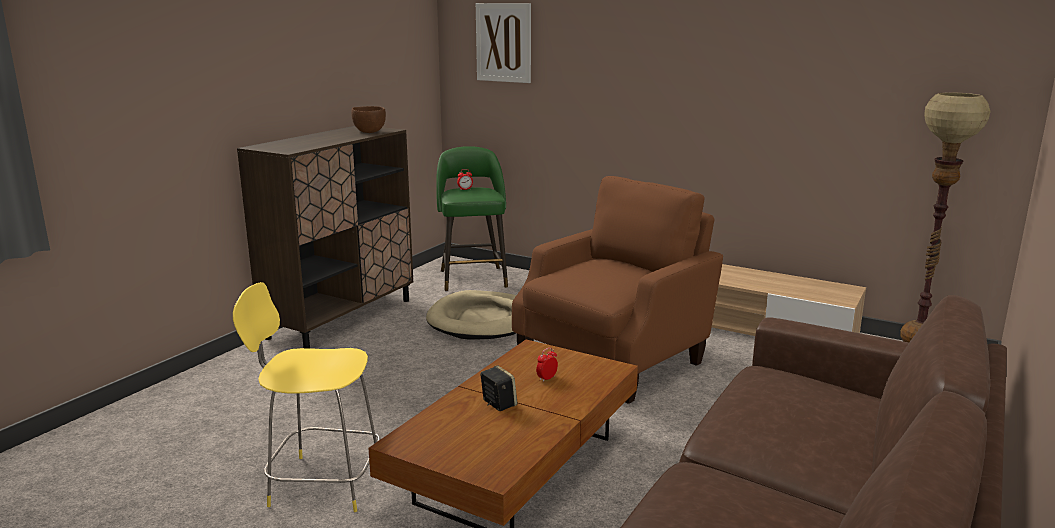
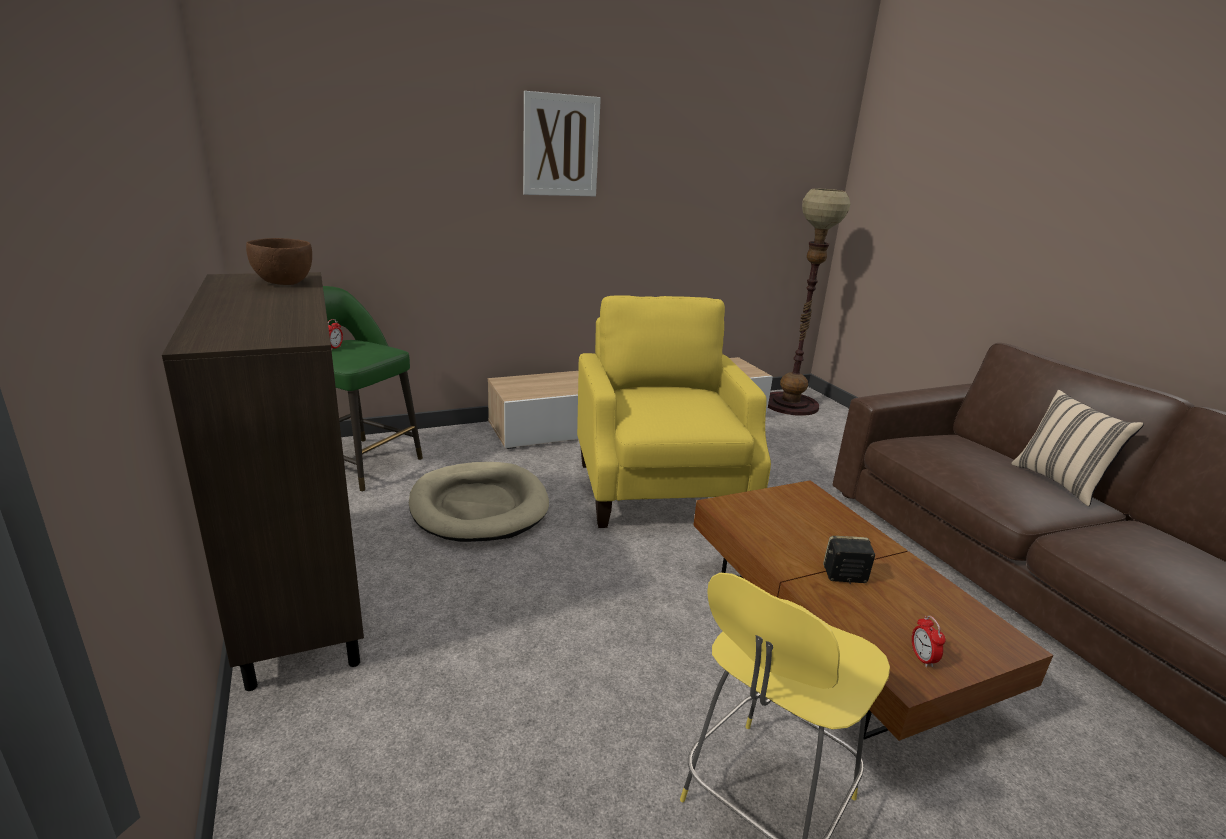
camera: 55 degrees left, 5 degrees up
picture [476,3,531,83] -> picture moved to [523,91,601,196]
brown armchair [512,176,723,404] -> yellow armchair [577,295,771,528]
alarm clock [536,348,558,382] -> alarm clock moved to [912,616,946,667]
none -> beige pillow [1011,390,1144,506]

